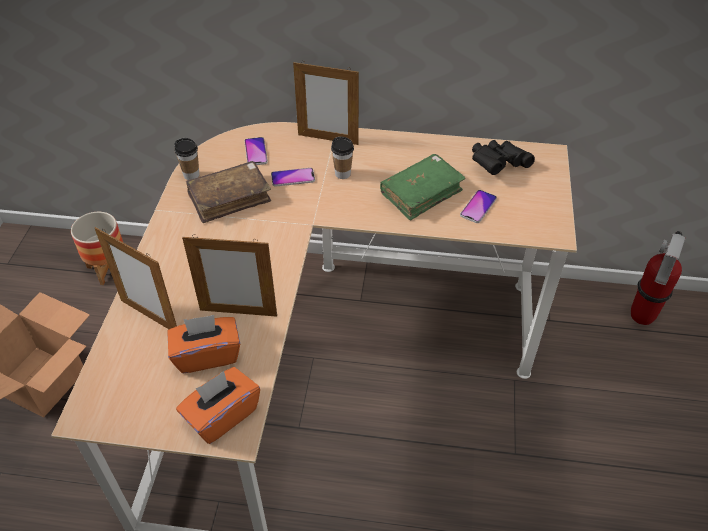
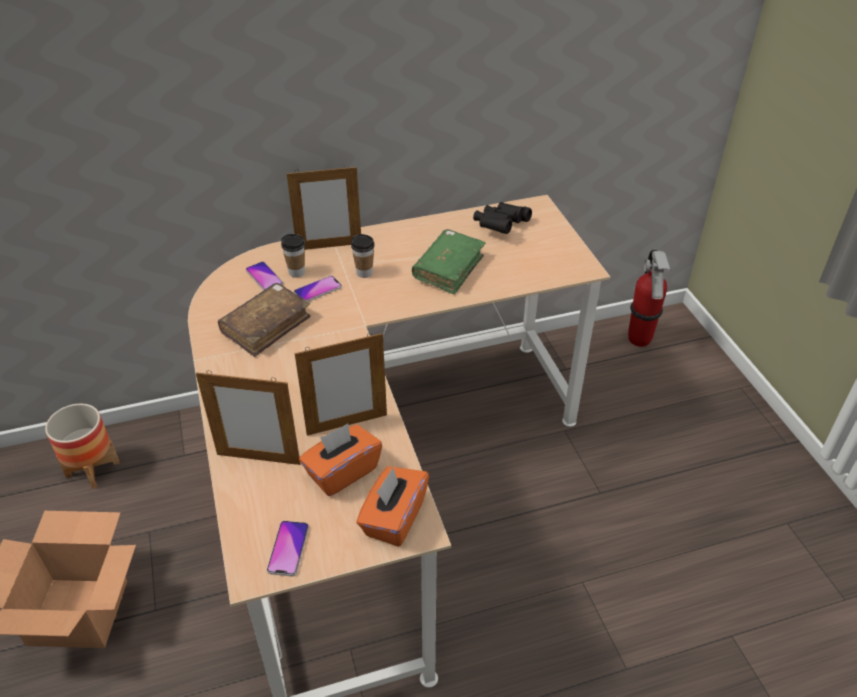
camera: 25 degrees left, 5 degrees down
cup [174,138,199,180] -> cup moved to [281,234,305,277]
phone [460,190,497,223] -> phone moved to [267,521,309,576]

